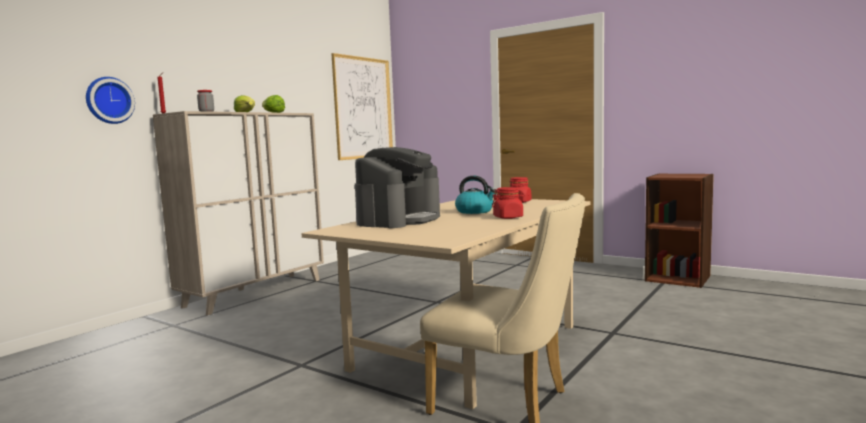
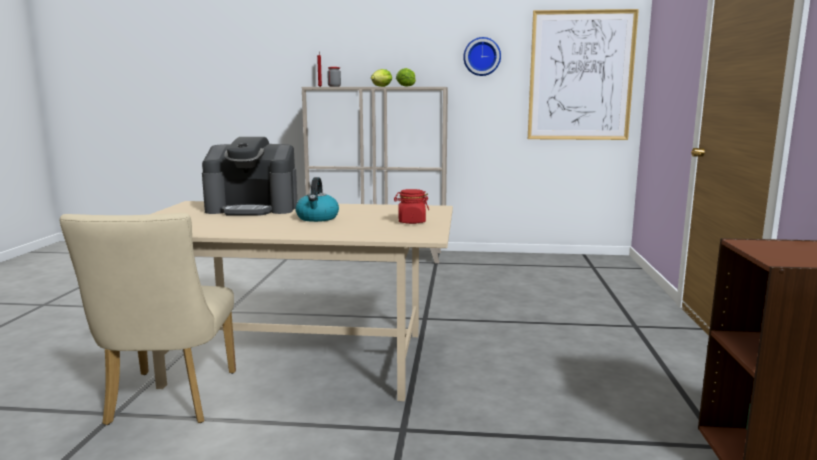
camera: 60 degrees right, 5 degrees up
wall clock [86,77,135,124] -> wall clock moved to [463,37,501,76]
red jar [492,187,525,219] -> none

